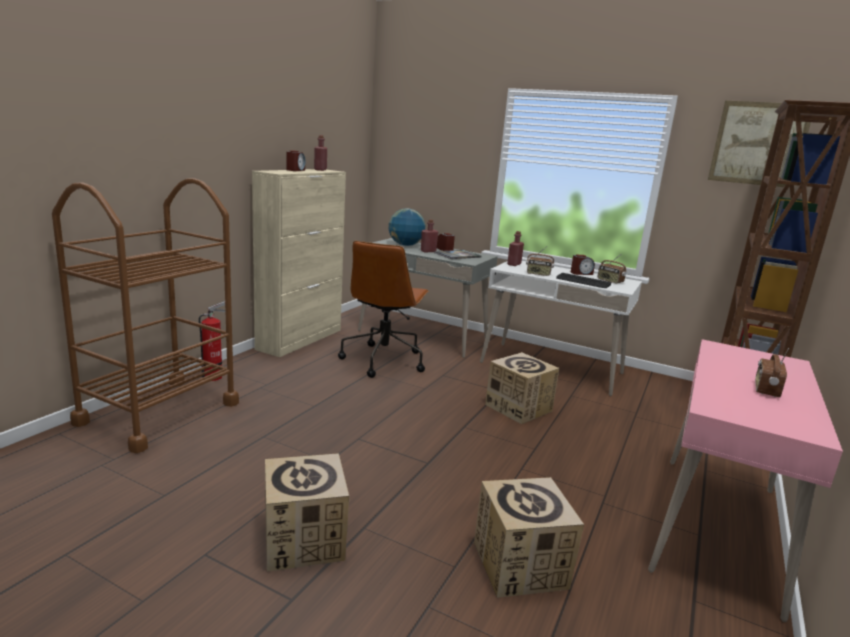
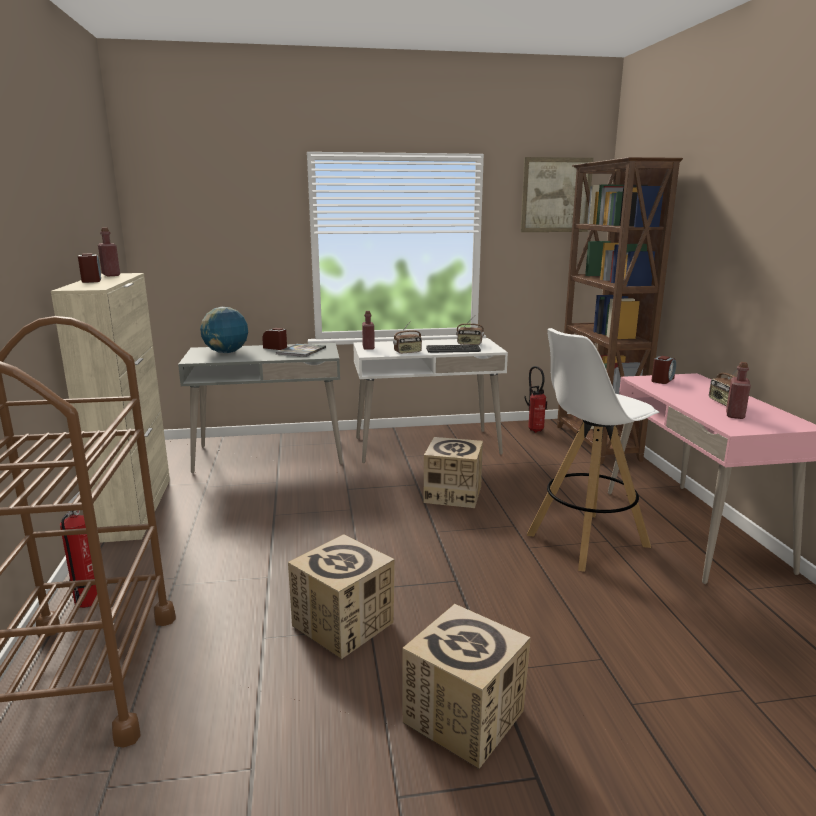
camera: 35 degrees left, 0 degrees up
brown office chair [338,241,429,378] -> none
red bottle [421,219,438,252] -> red bottle moved to [726,362,751,419]
cardboard box [474,477,584,598] -> cardboard box moved to [288,534,395,659]
alarm clock [571,255,595,275] -> alarm clock moved to [651,356,676,384]
none -> fire extinguisher [524,366,547,433]
none -> white stool [527,328,659,572]

